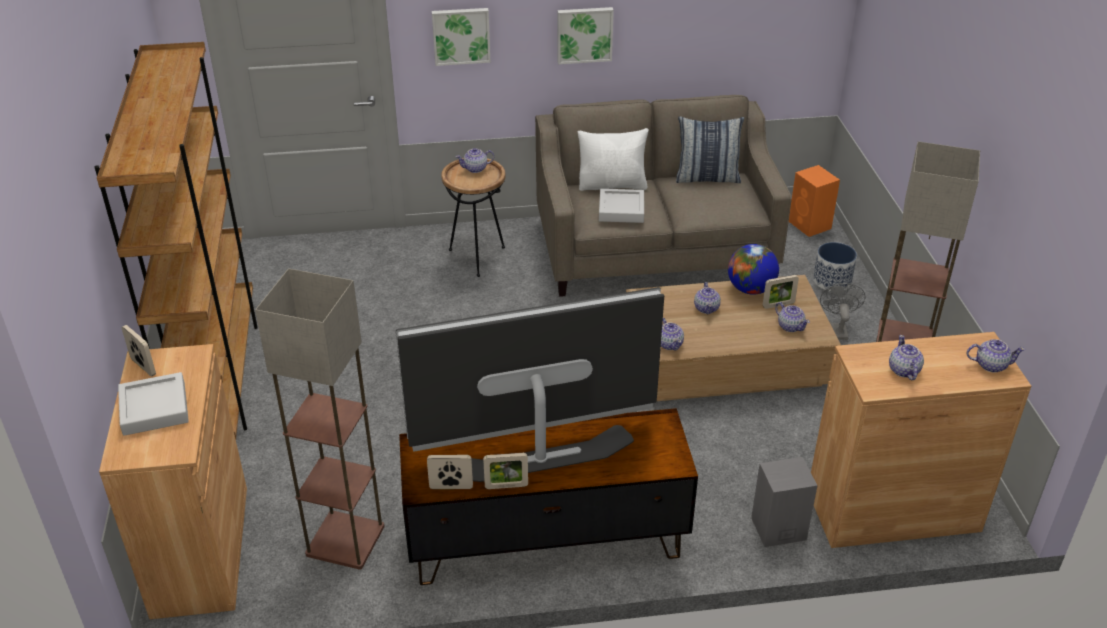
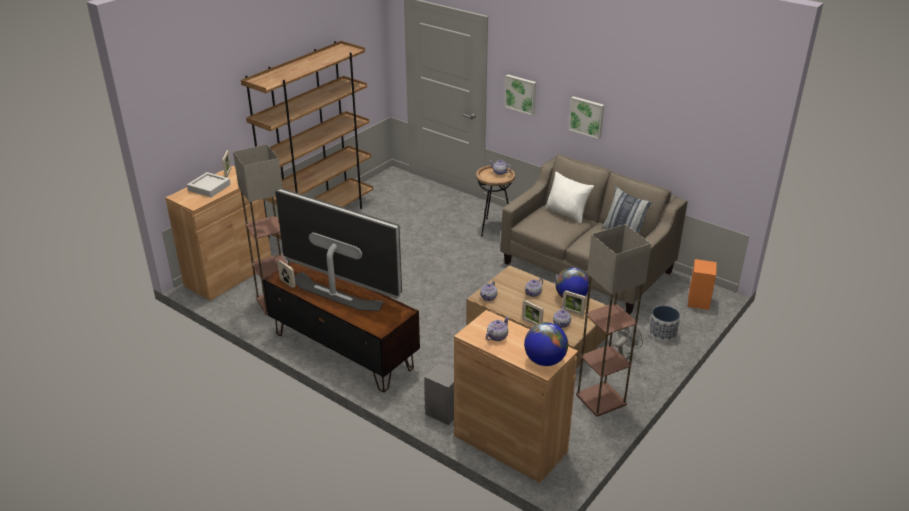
camera: 45 degrees right, 5 degrees down
picture frame [483,453,528,489] -> picture frame moved to [522,300,544,325]
grey tray [599,189,644,223] -> none
teapot [966,339,1025,372] -> globe [524,322,568,366]

